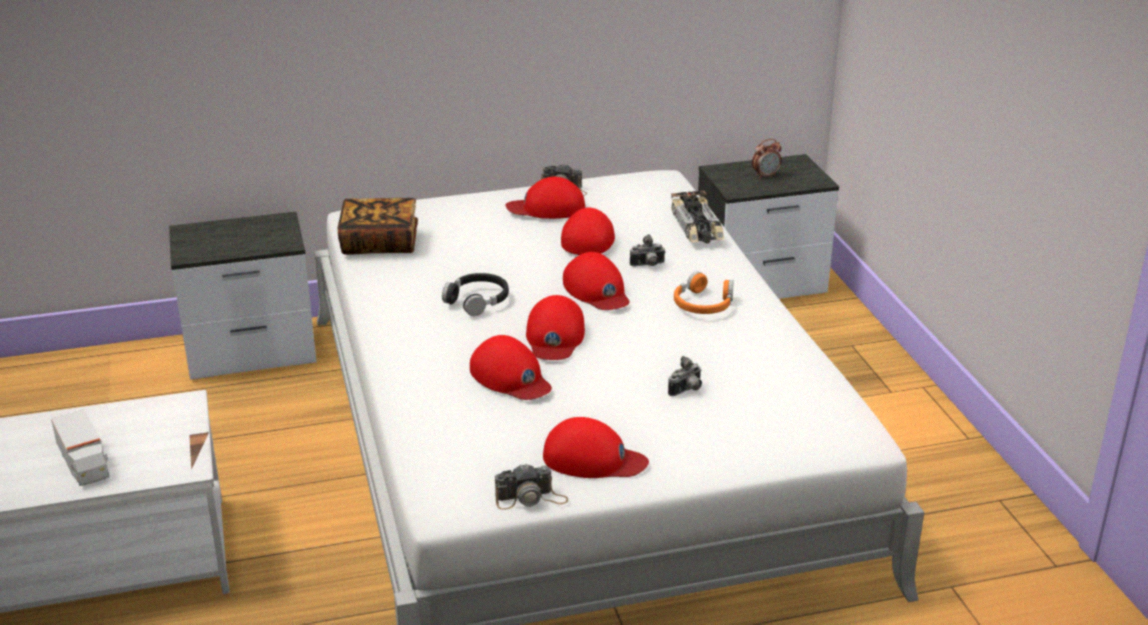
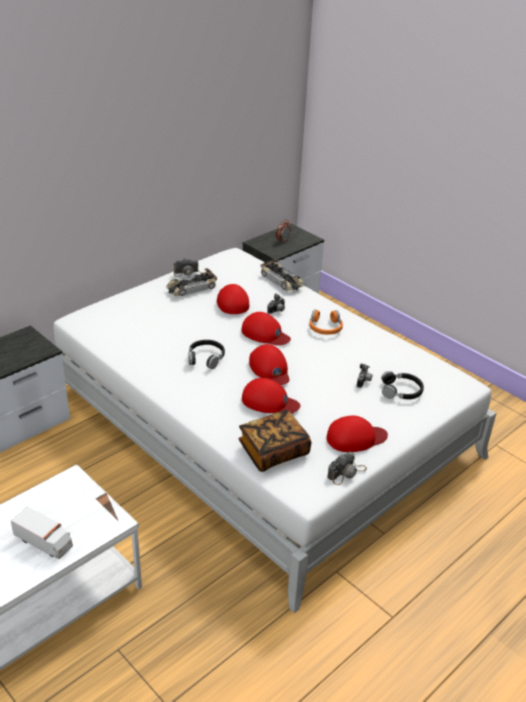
camera: 30 degrees left, 5 degrees up
book [337,198,418,255] -> book moved to [238,410,311,472]
red cap [505,177,585,219] -> toy car [166,268,217,296]
none -> black headphones [381,371,424,399]

